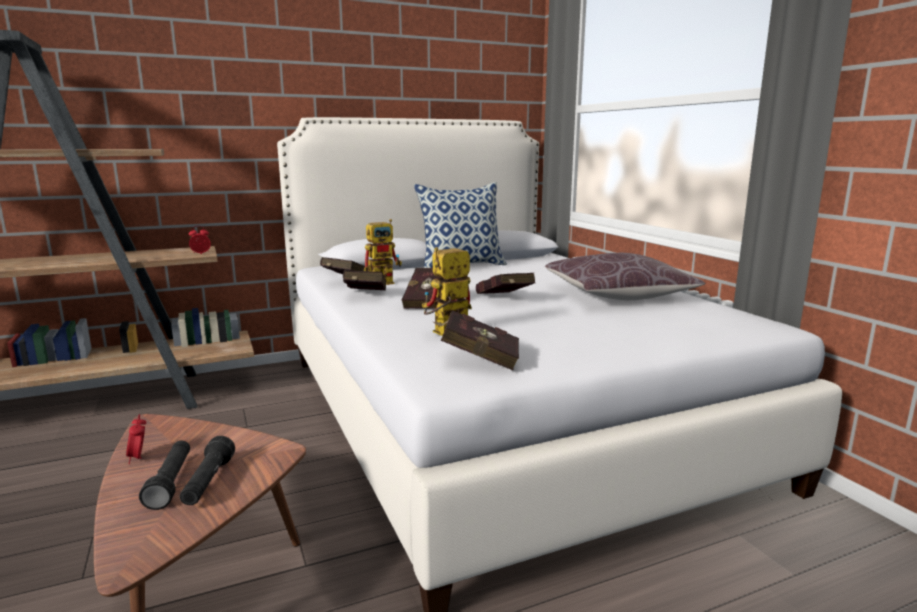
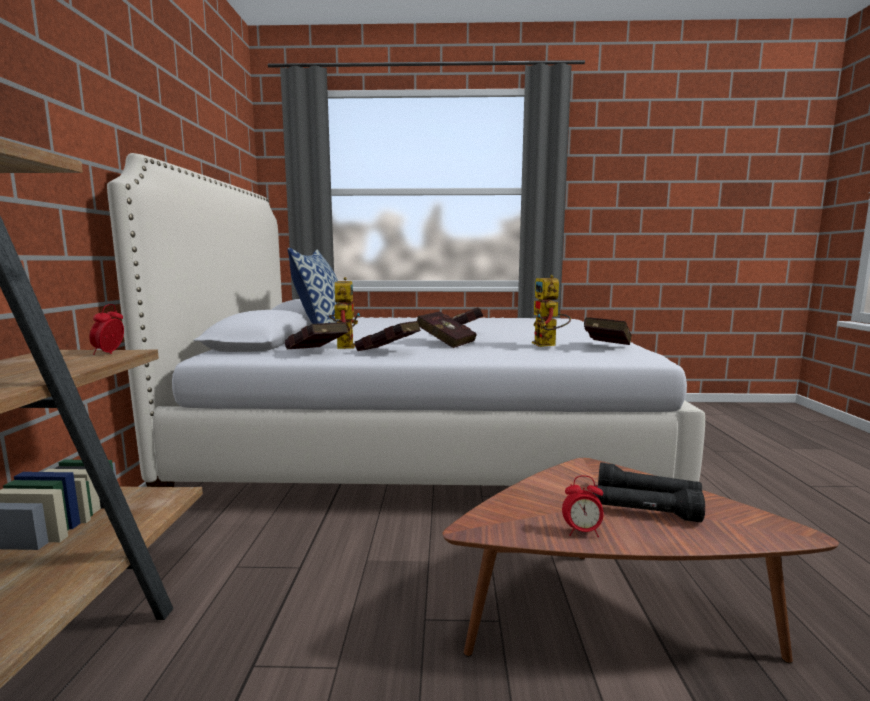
camera: 65 degrees left, 5 degrees down
brown pillow [545,253,705,300] -> none

